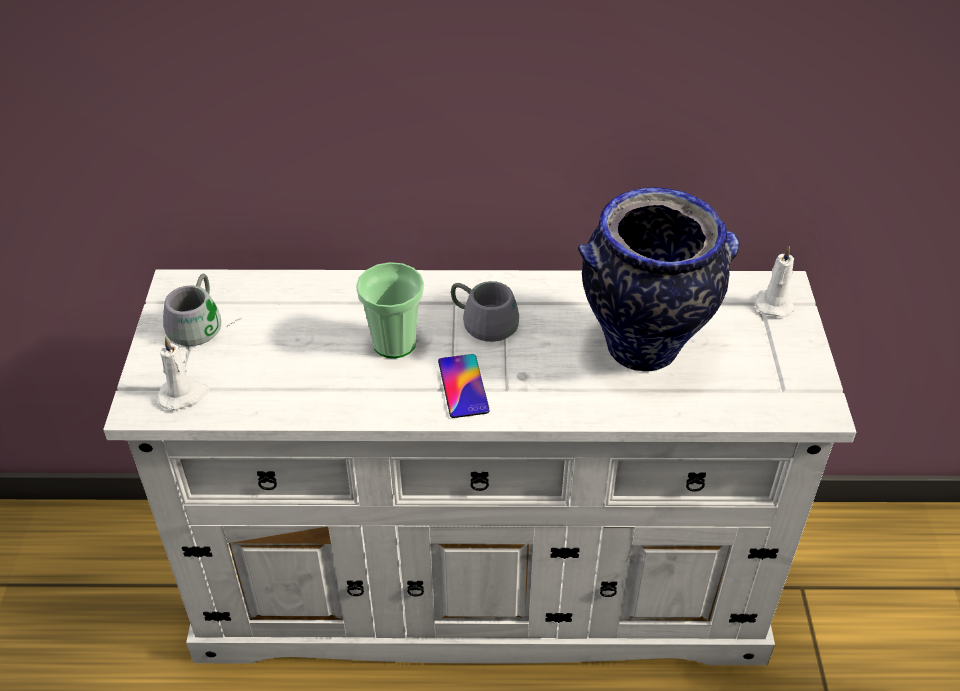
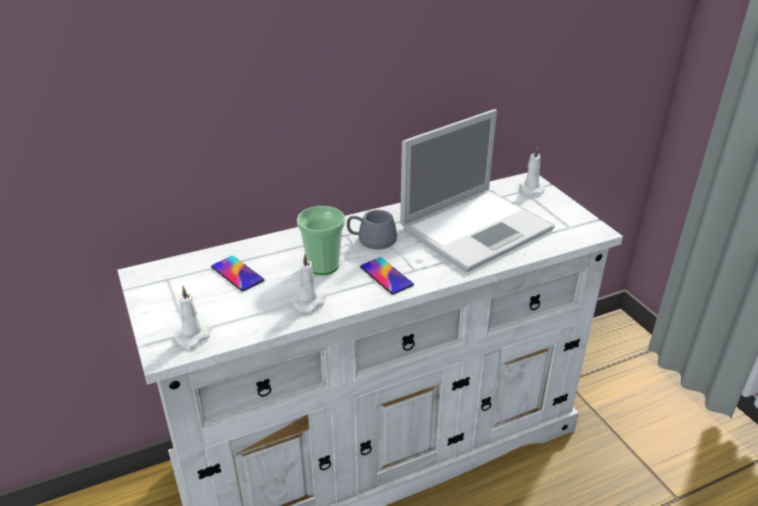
camera: 25 degrees left, 10 degrees down
grey mug [163,274,242,346] -> none
vase [578,187,740,372] -> laptop [400,109,555,272]
none -> phone [211,256,264,291]
none -> white candle [291,254,326,313]

